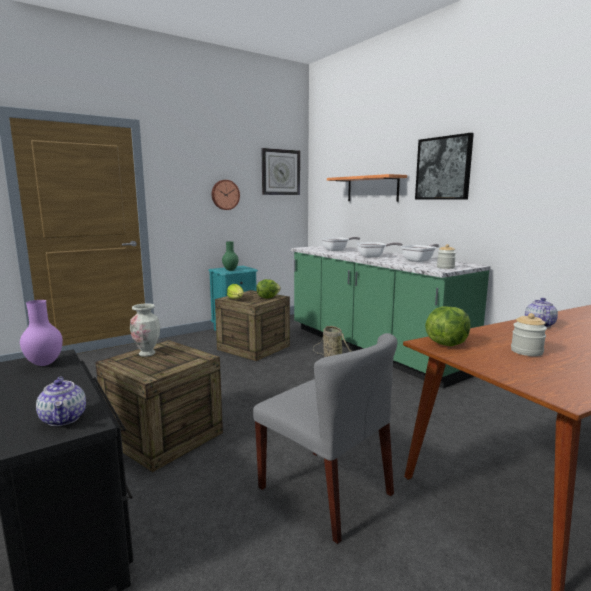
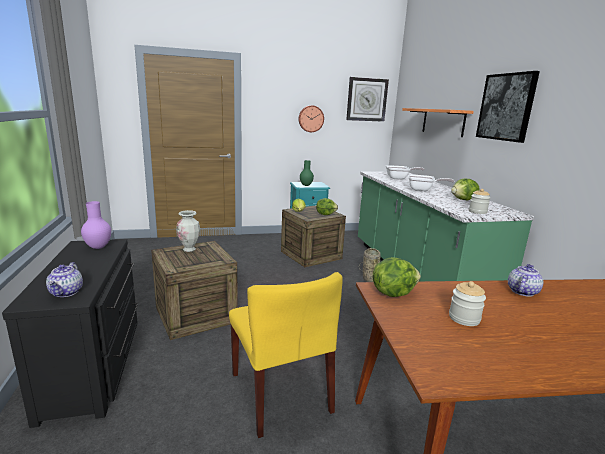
camera: 20 degrees right, 5 degrees up
grey chair [253,333,397,544] -> yellow chair [229,272,343,438]
frying pan [401,244,439,262] -> lettuce [451,178,479,200]

